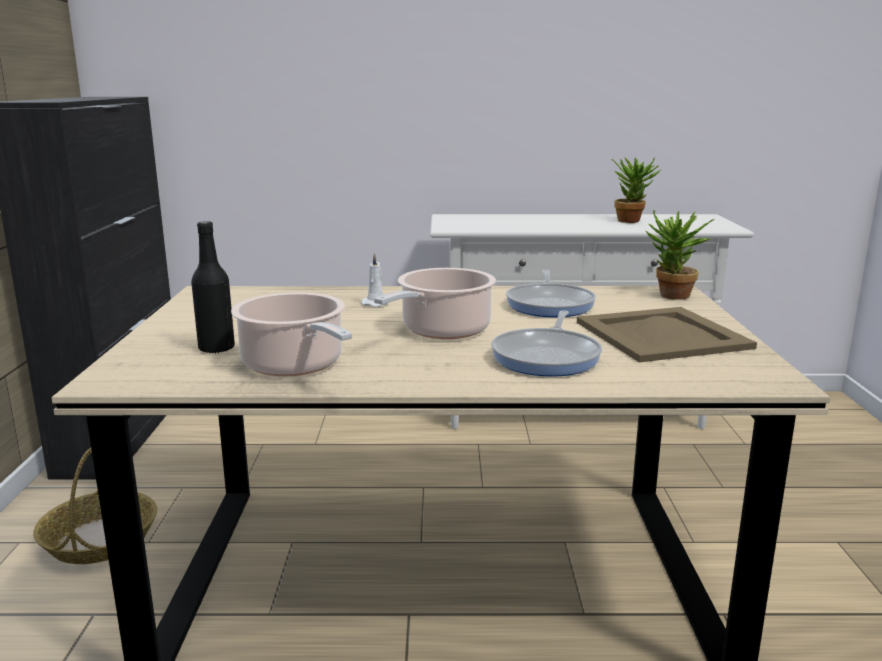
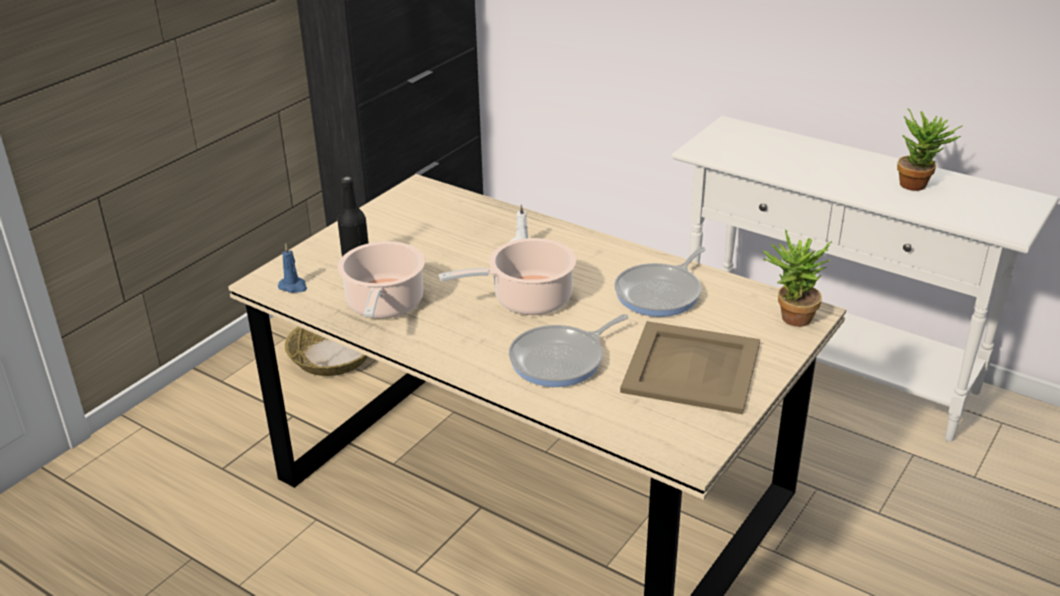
camera: 35 degrees right, 15 degrees up
none -> blue candle [278,244,307,293]

